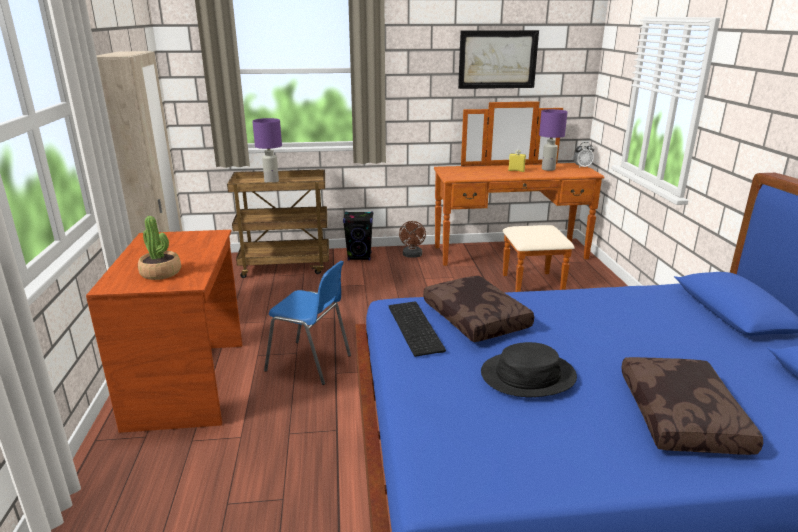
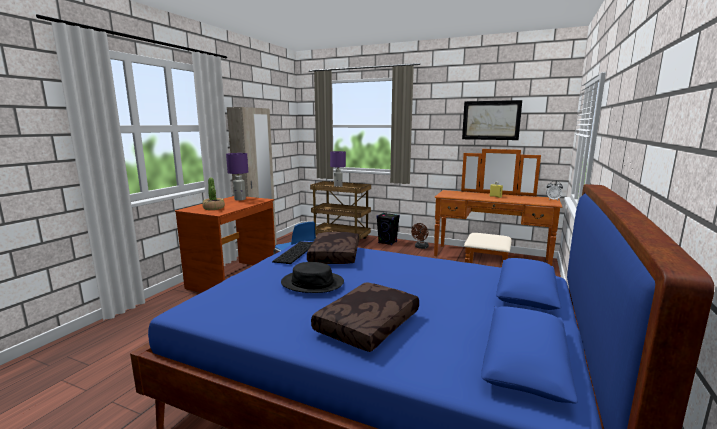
camera: 30 degrees right, 10 degrees down
purple table lamp [539,109,567,171] -> purple table lamp moved to [226,153,248,201]

